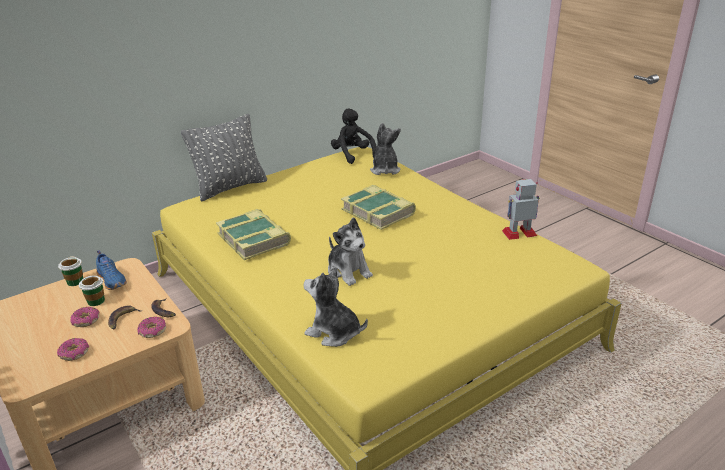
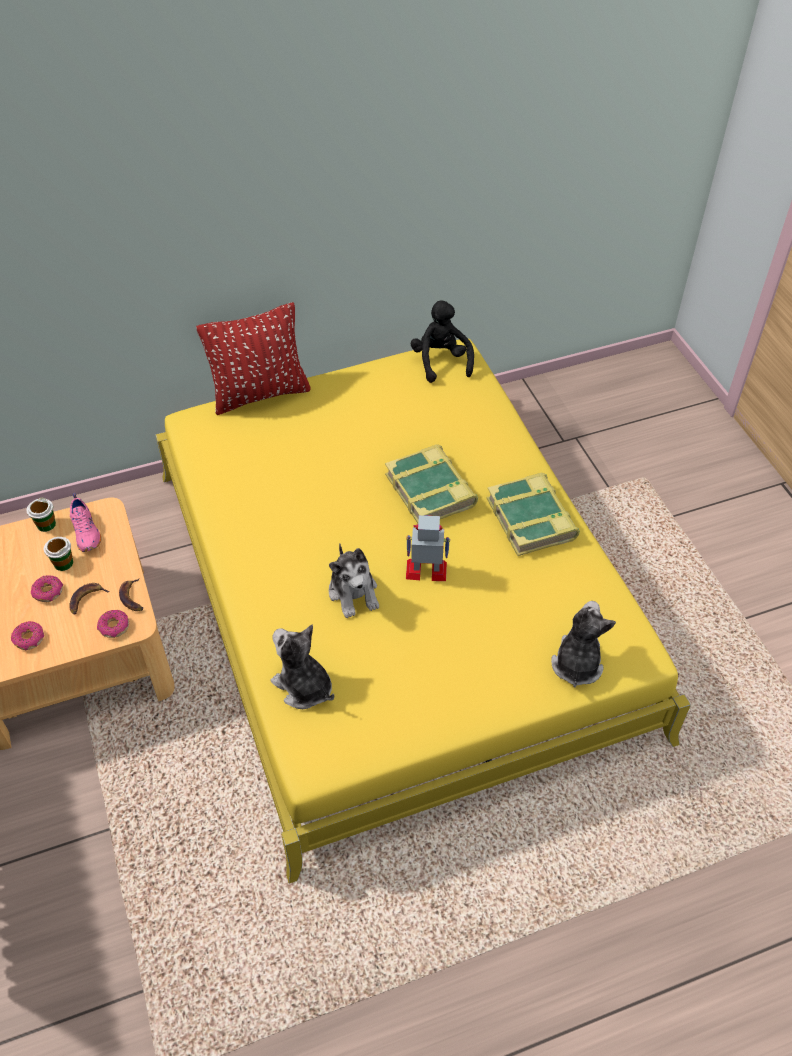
camera: 15 degrees right, 20 degrees up
blue shoe [96,250,127,290] -> pink shoe [70,493,101,552]
grey pillow [181,114,267,202] -> red pillow [196,302,311,415]
book [216,209,291,260] -> book moved to [487,473,580,556]
plush toy [370,123,401,175] -> plush toy moved to [551,601,616,688]
toy robot [502,179,540,240] -> toy robot moved to [406,515,450,581]

